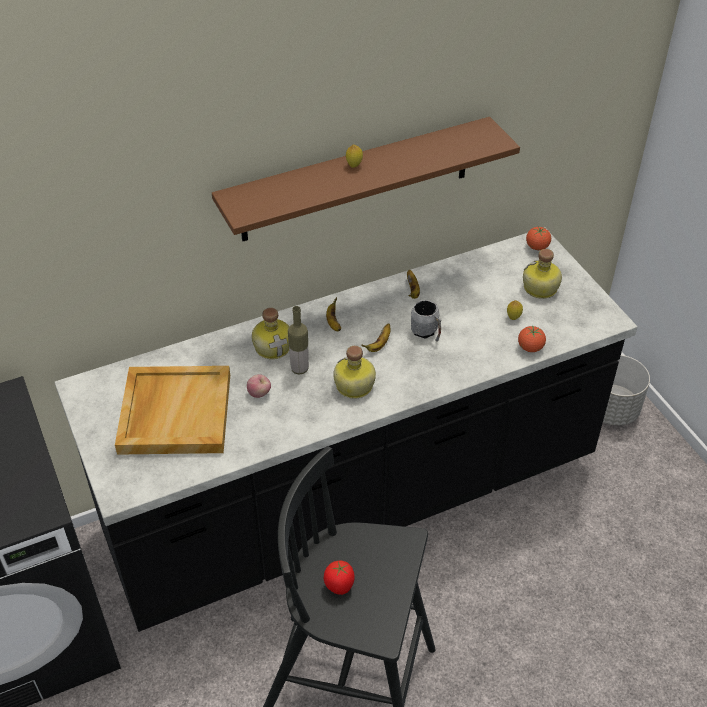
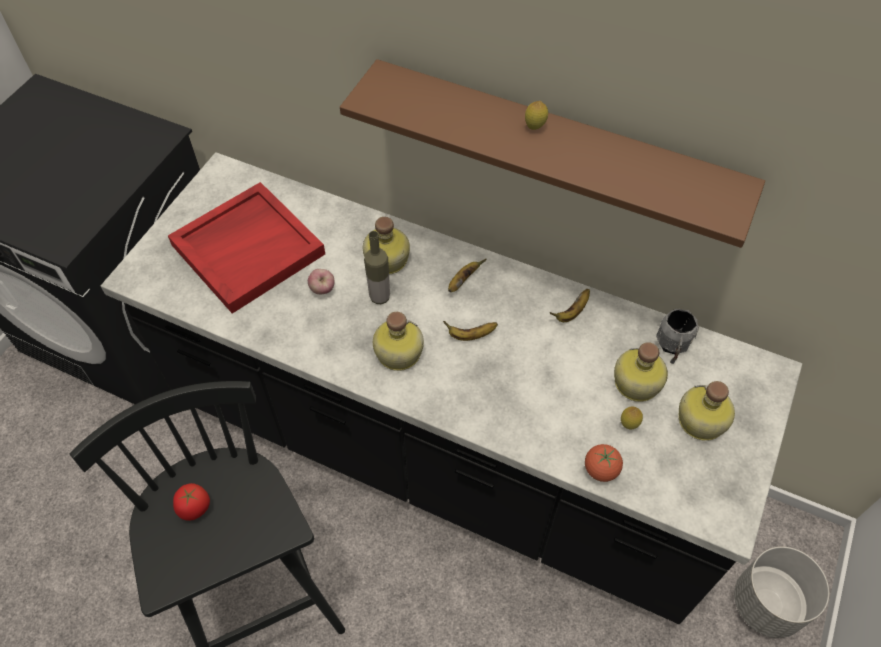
camera: 50 degrees right, 10 degrees up
beige tray [115,366,230,455] -> red tray [168,182,325,314]
grey mug [411,300,441,342] -> grey mug moved to [656,309,699,364]
tomato [526,227,551,250] -> none
none -> bottle [614,342,668,402]

